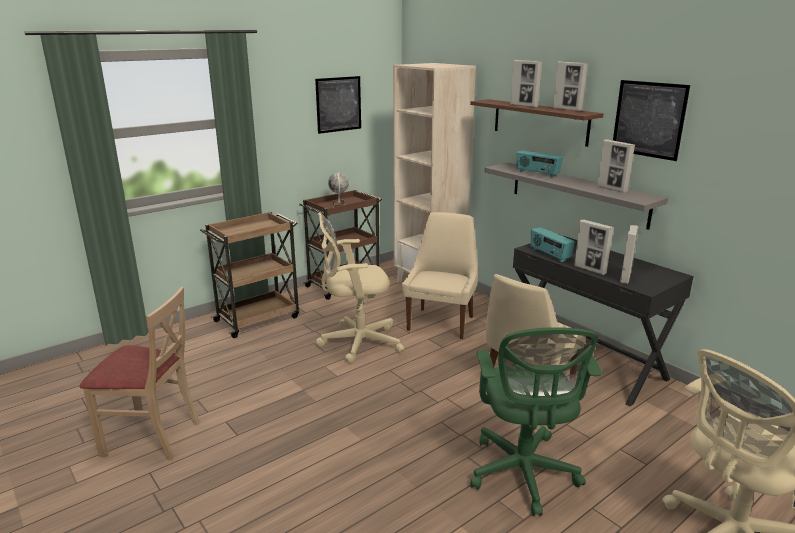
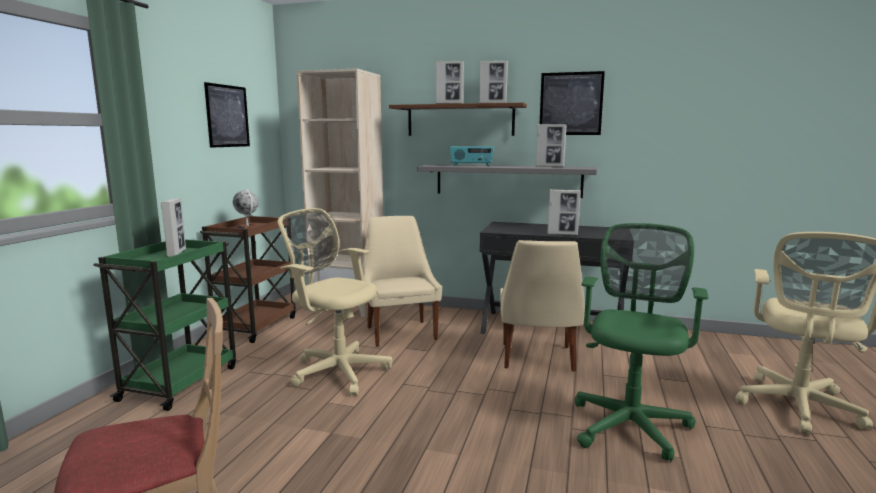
camera: 35 degrees left, 10 degrees down
brown cart [200,212,299,338] -> green cart [93,240,236,411]
beige office chair [316,212,404,363] -> beige office chair turned 75 degrees clockwise [278,208,392,396]
green office chair [470,327,602,516] -> green office chair turned 120 degrees counterclockwise [575,223,709,462]
radio [531,227,575,262] -> none
picture frame [620,225,638,284] -> picture frame moved to [161,198,186,257]

